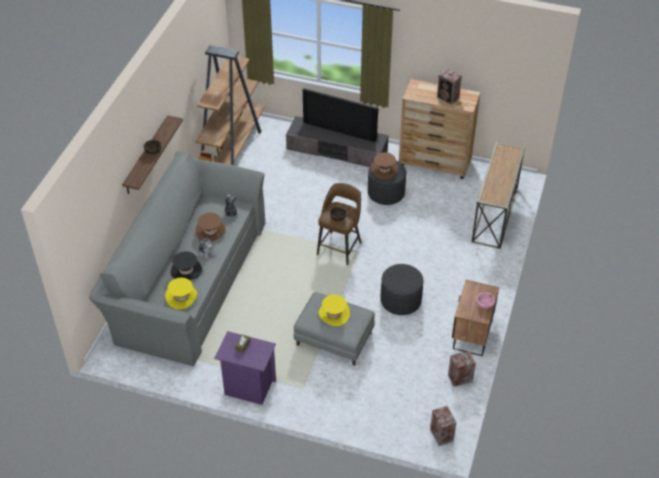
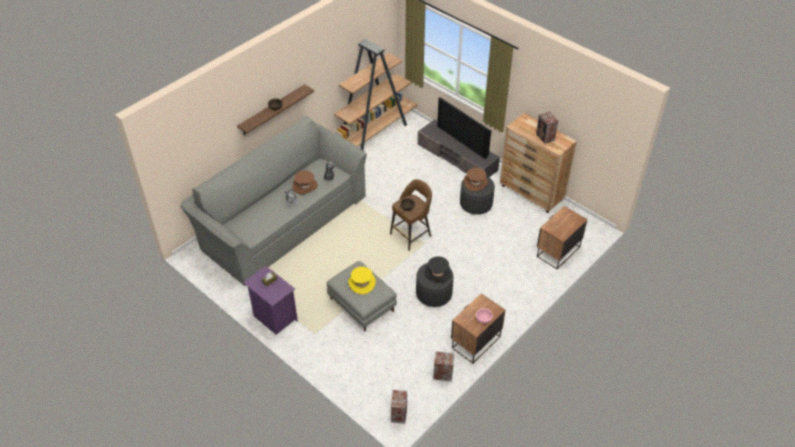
camera: 25 degrees right, 0 degrees up
yellow hat [165,277,197,309] -> none
black hat [171,251,202,280] -> black hat moved to [424,256,451,282]
console table [472,142,525,249] -> nightstand [537,206,588,269]

